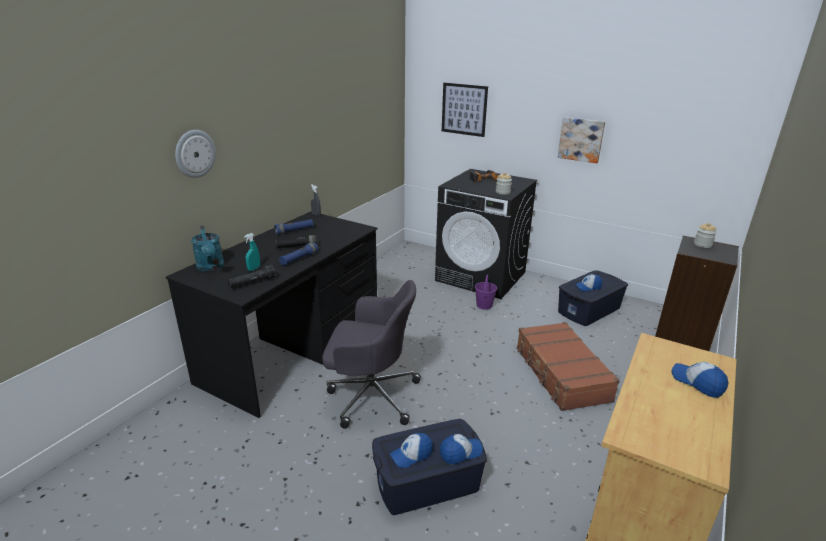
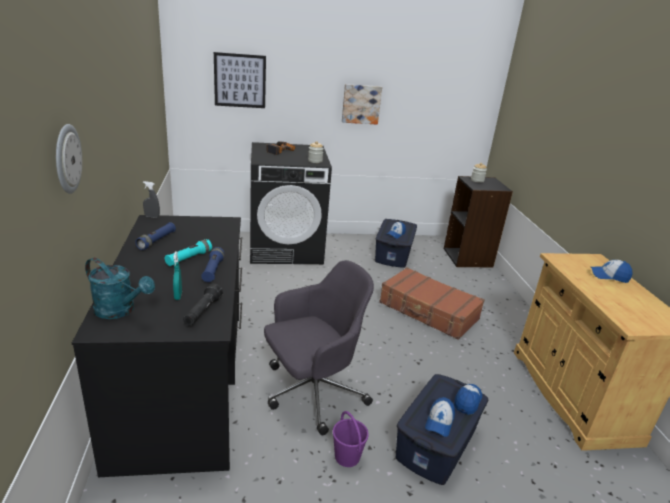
camera: 40 degrees left, 0 degrees up
black flashlight [275,235,317,249] -> turquoise flashlight [165,239,212,266]
purple bucket [475,274,497,310] -> purple bucket moved to [333,411,369,467]

